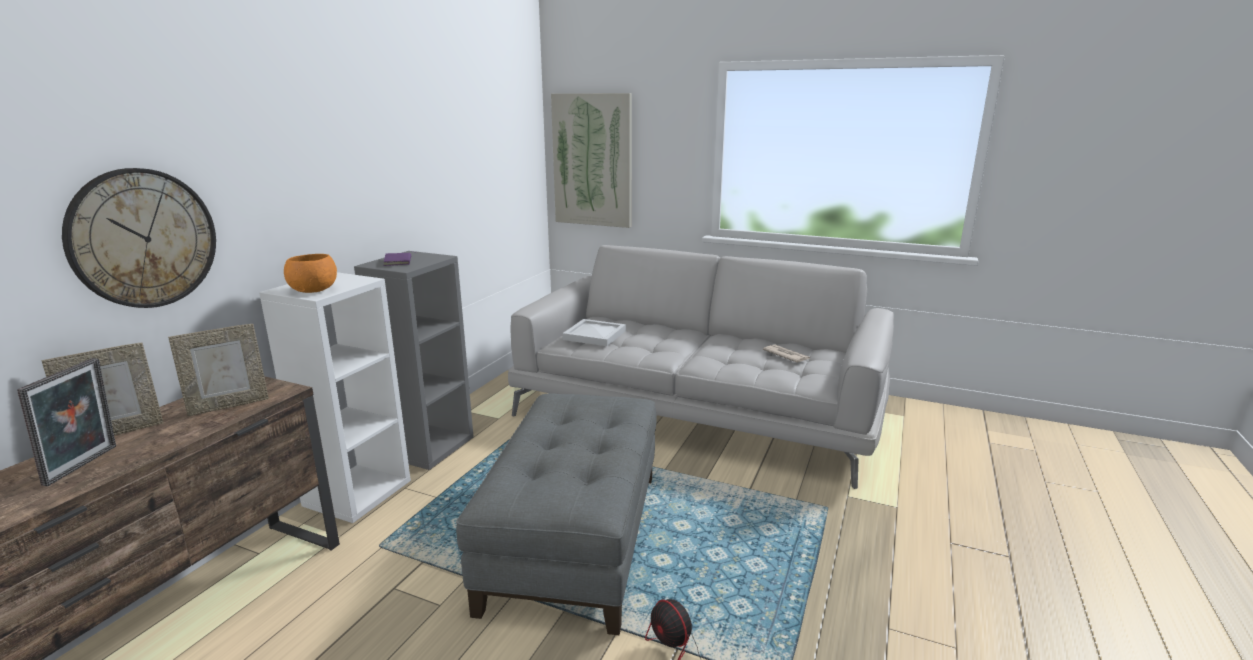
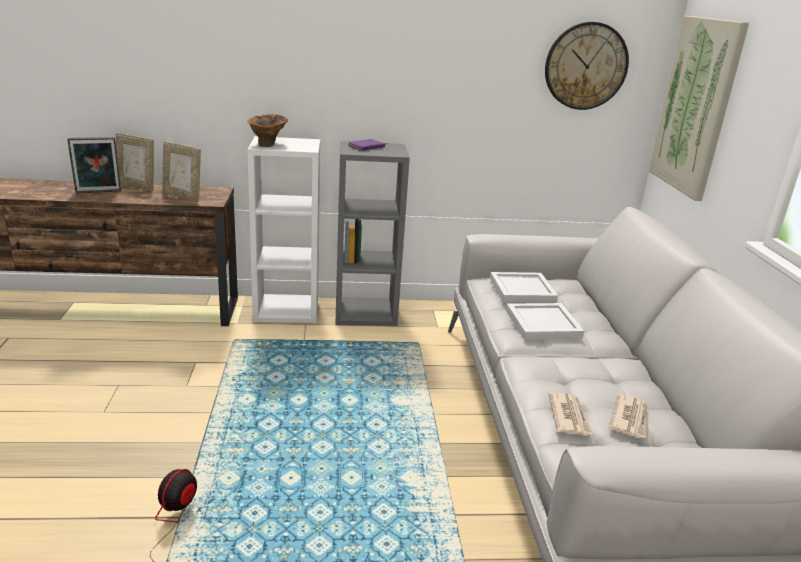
camera: 60 degrees right, 5 degrees up
wall clock [62,168,216,308] -> wall clock moved to [545,22,629,110]
orange bowl [284,254,337,293] -> brown vase [247,114,289,147]
grey ottoman [456,393,657,635] -> none
none -> white tray [506,303,584,340]
none -> newspaper [549,392,593,435]

